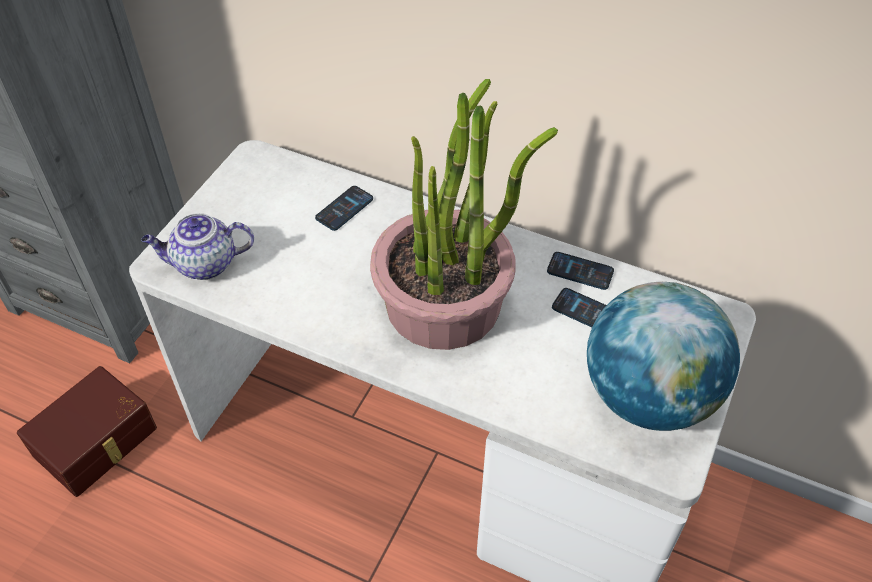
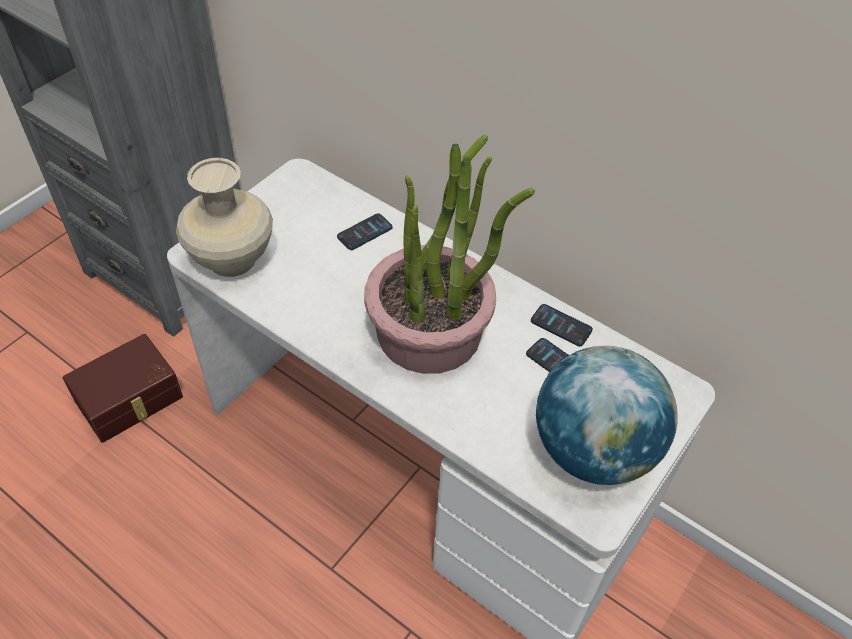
camera: 10 degrees right, 0 degrees up
teapot [141,213,254,280] -> beige vase [176,158,273,277]

